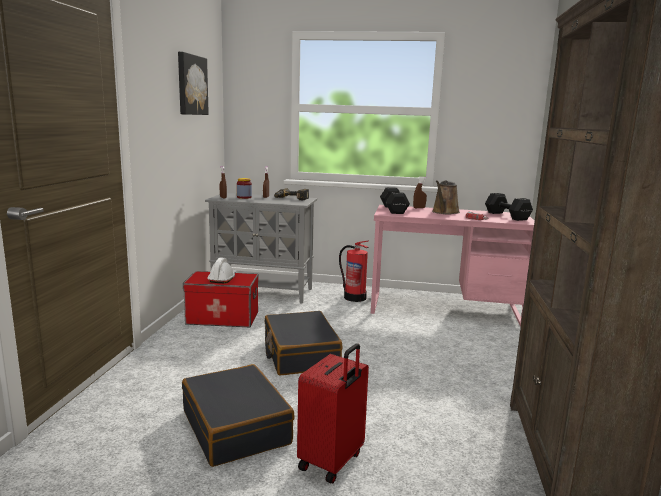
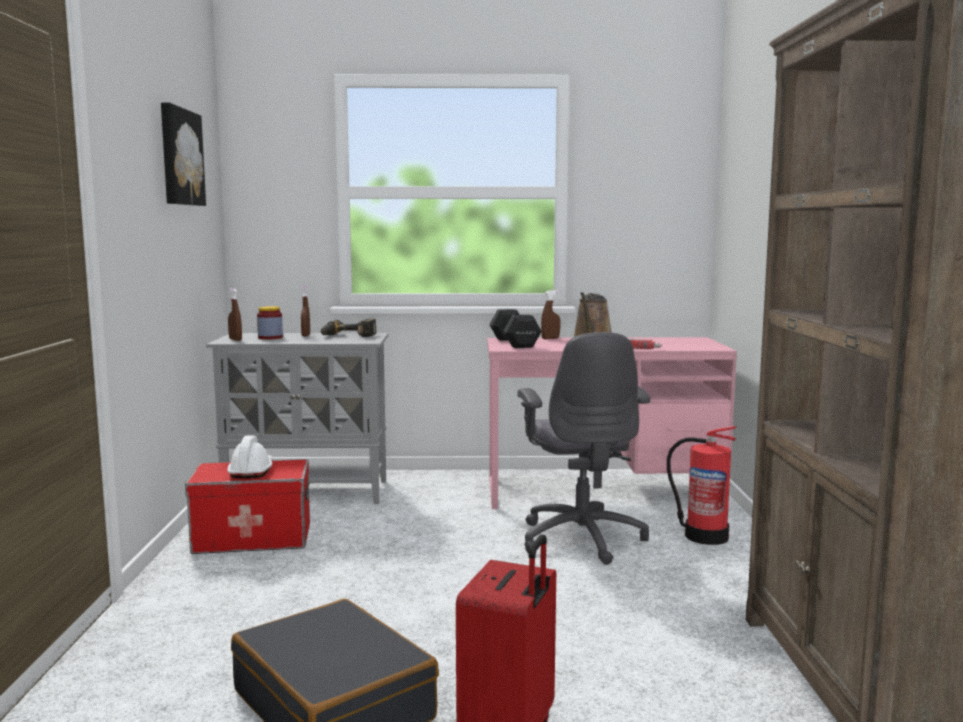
camera: 10 degrees left, 5 degrees down
black suitcase [265,311,343,376] -> none
fire extinguisher [339,240,369,302] -> fire extinguisher moved to [667,426,736,545]
black dumbbell [485,193,533,221] -> none
none -> grey office chair [518,332,651,565]

